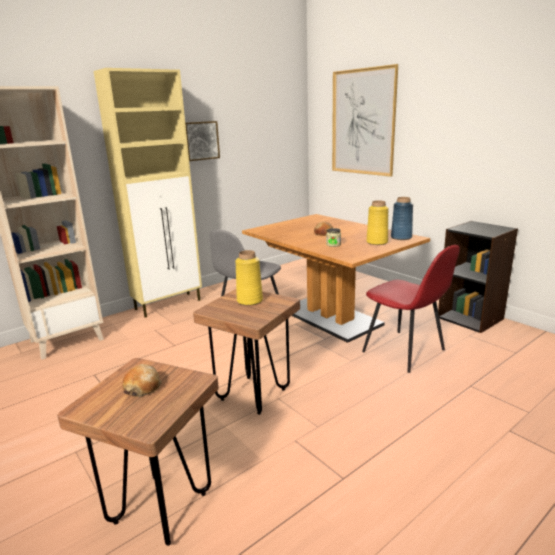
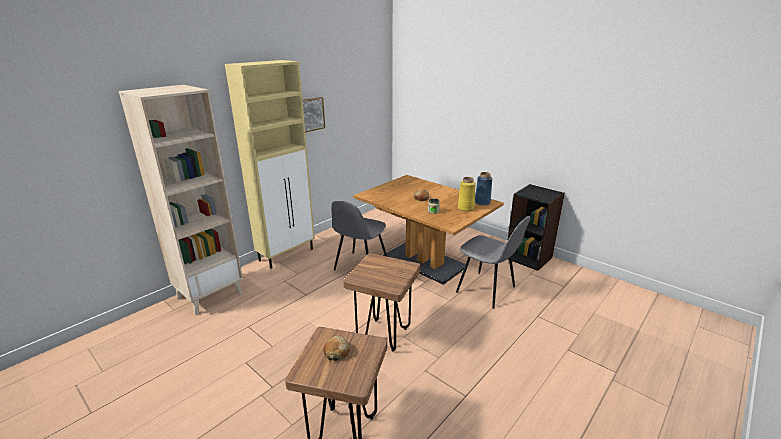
camera: 10 degrees left, 5 degrees up
yellow vase [235,250,263,306] -> none
picture [332,64,398,177] -> none
red chair [362,245,460,373] -> grey chair [456,216,531,308]

